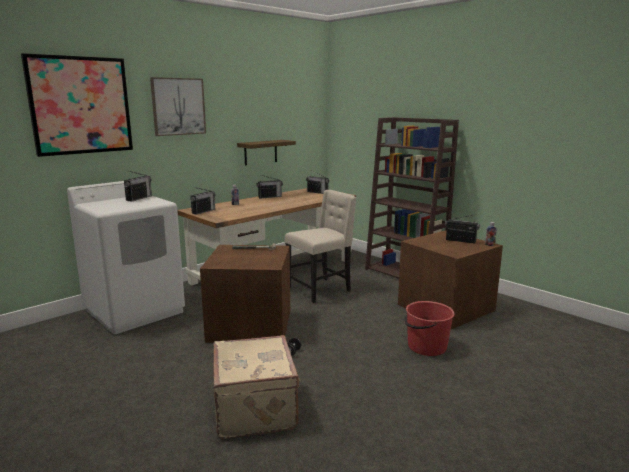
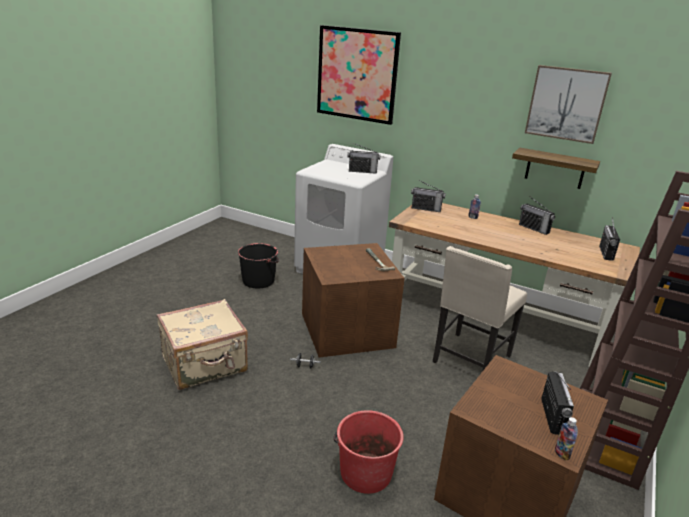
camera: 70 degrees right, 10 degrees up
picture [150,77,206,136] -> picture moved to [525,65,612,144]
beige chair [285,190,356,303] -> beige chair turned 90 degrees clockwise [433,246,527,372]
none -> black bucket [238,243,279,288]

